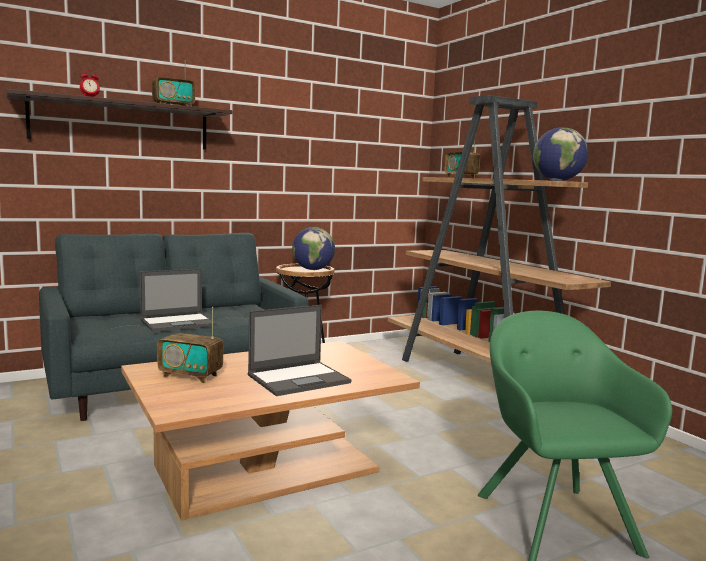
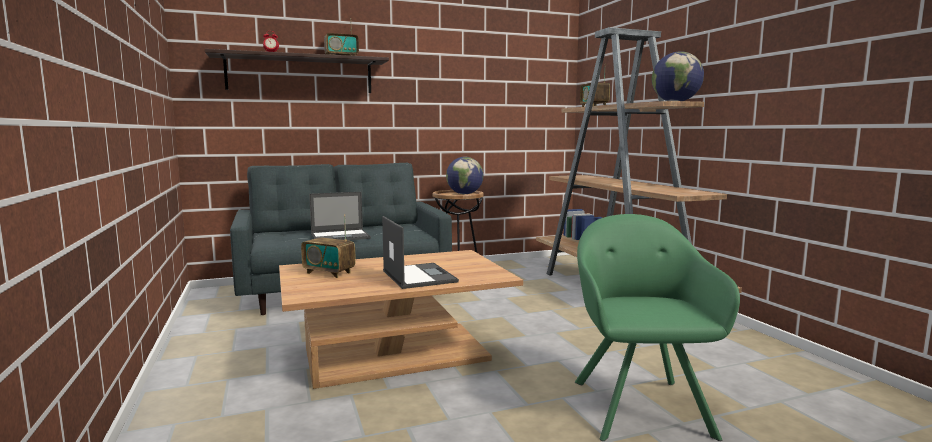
camera: 10 degrees right, 0 degrees up
laptop [248,305,351,396] -> laptop turned 90 degrees counterclockwise [382,216,459,289]

